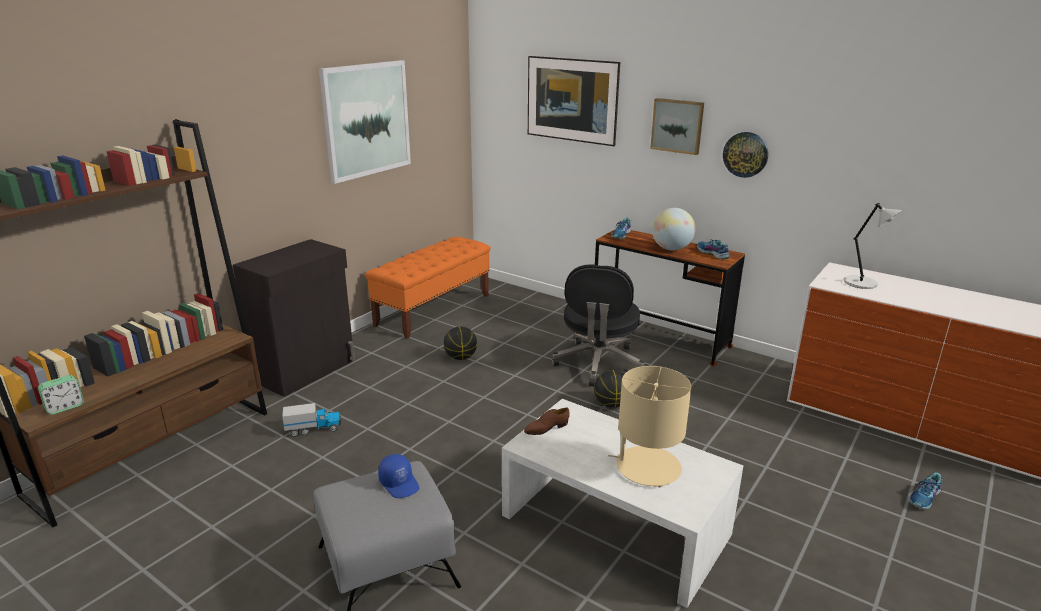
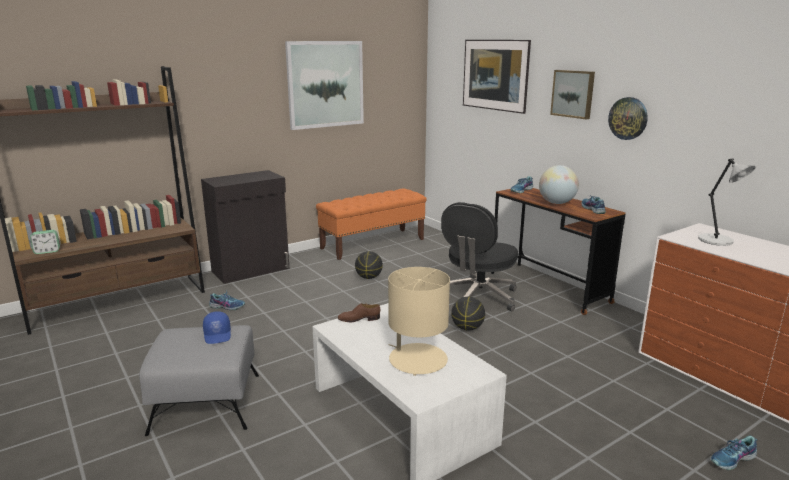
camera: 20 degrees right, 5 degrees down
toy truck [282,403,341,437] -> shoe [209,291,245,310]

